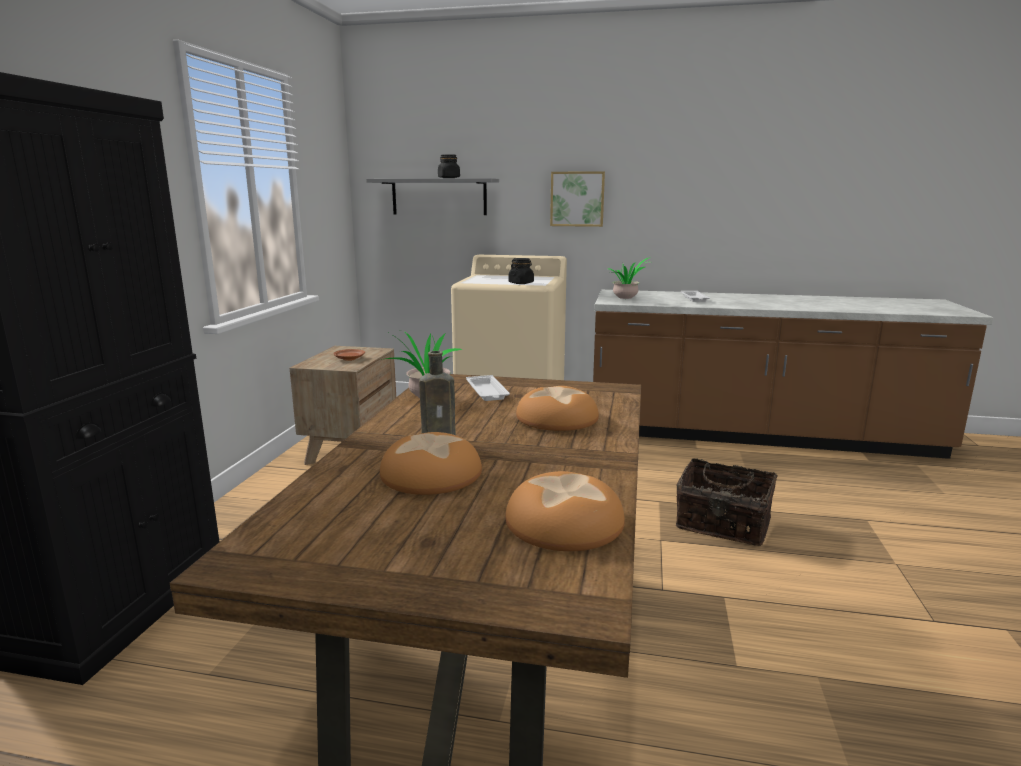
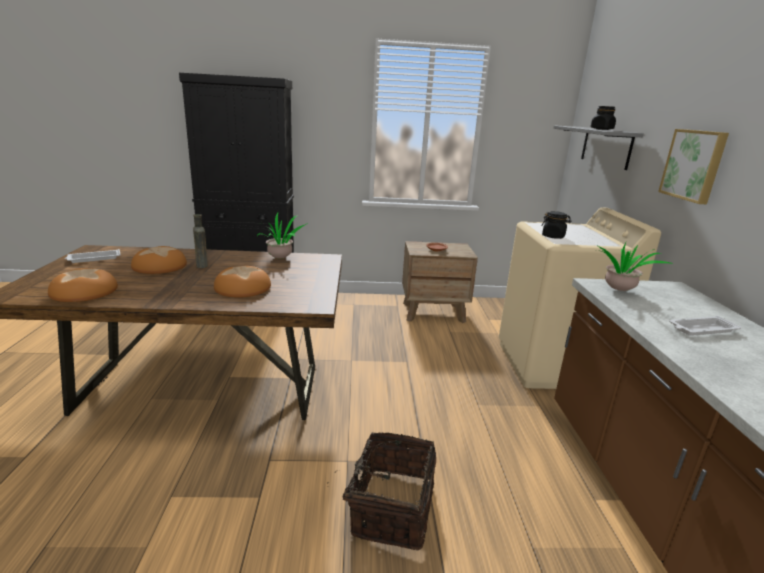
camera: 75 degrees right, 5 degrees up
white tray [466,375,510,401] -> white tray moved to [65,249,121,263]

